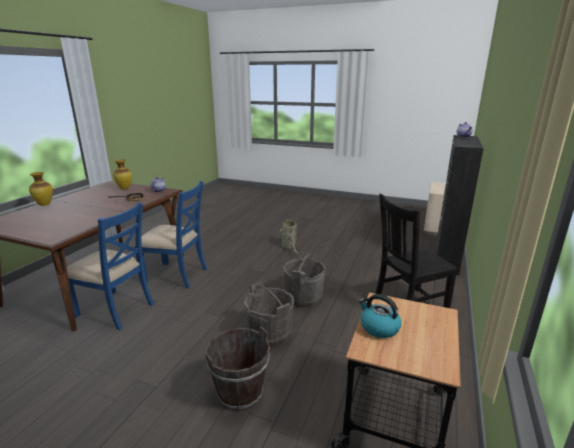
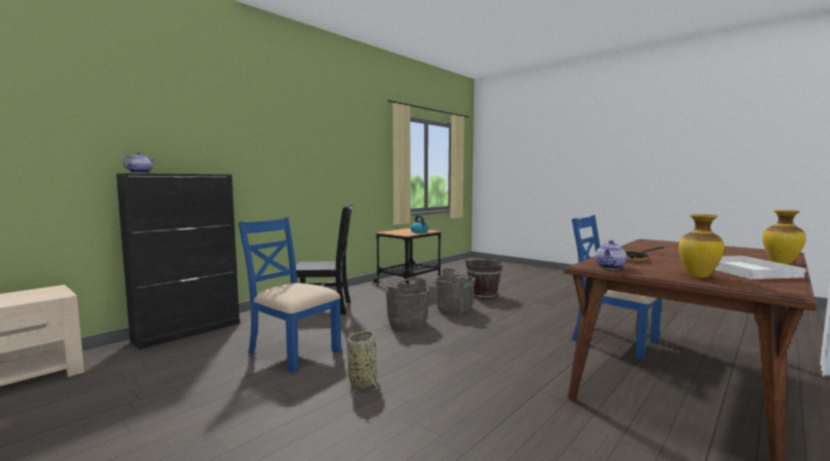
camera: 160 degrees left, 15 degrees down
blue chair [134,181,207,289] -> blue chair moved to [238,217,341,373]
none -> white tray [715,256,807,280]

